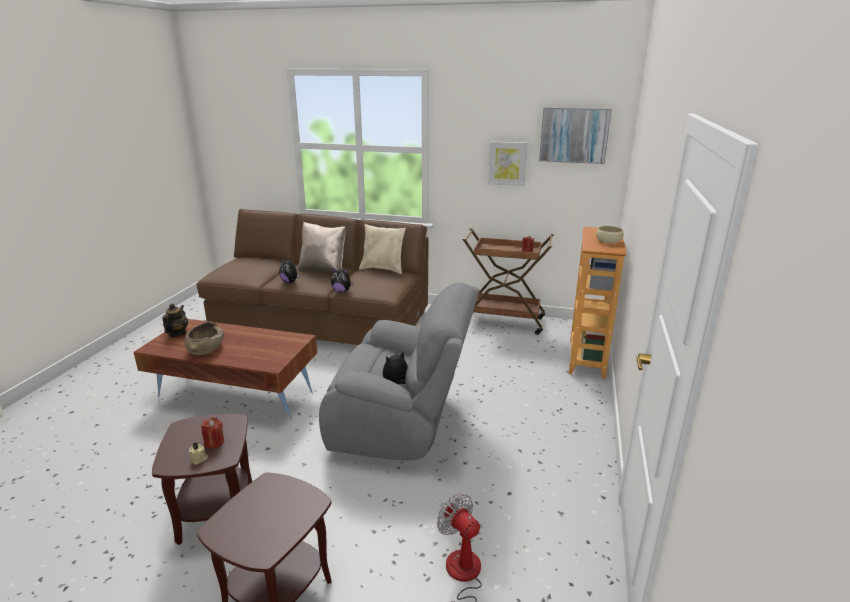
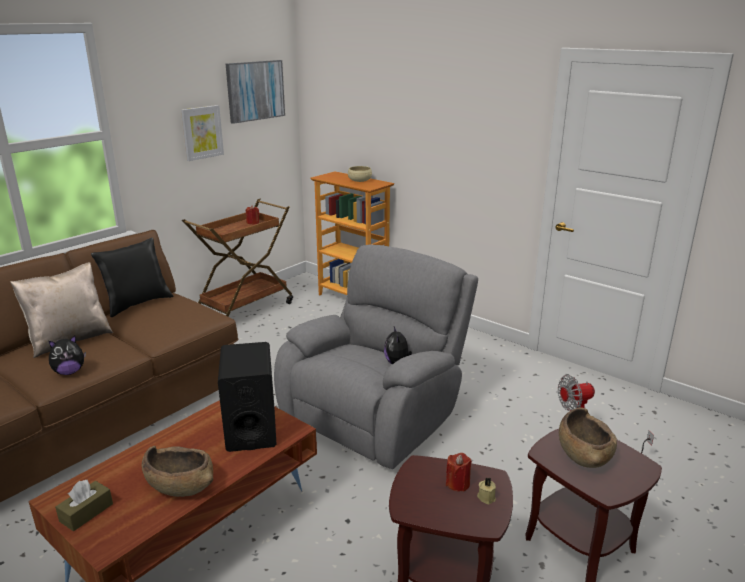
camera: 65 degrees left, 0 degrees up
teapot [163,304,188,337] -> brown tissue box [55,480,113,531]
plush toy [331,268,354,293] -> none
beige pillow [359,224,406,274] -> black pillow [91,237,173,317]
none -> black speaker [218,342,276,452]
none -> brown bowl [559,407,617,468]

